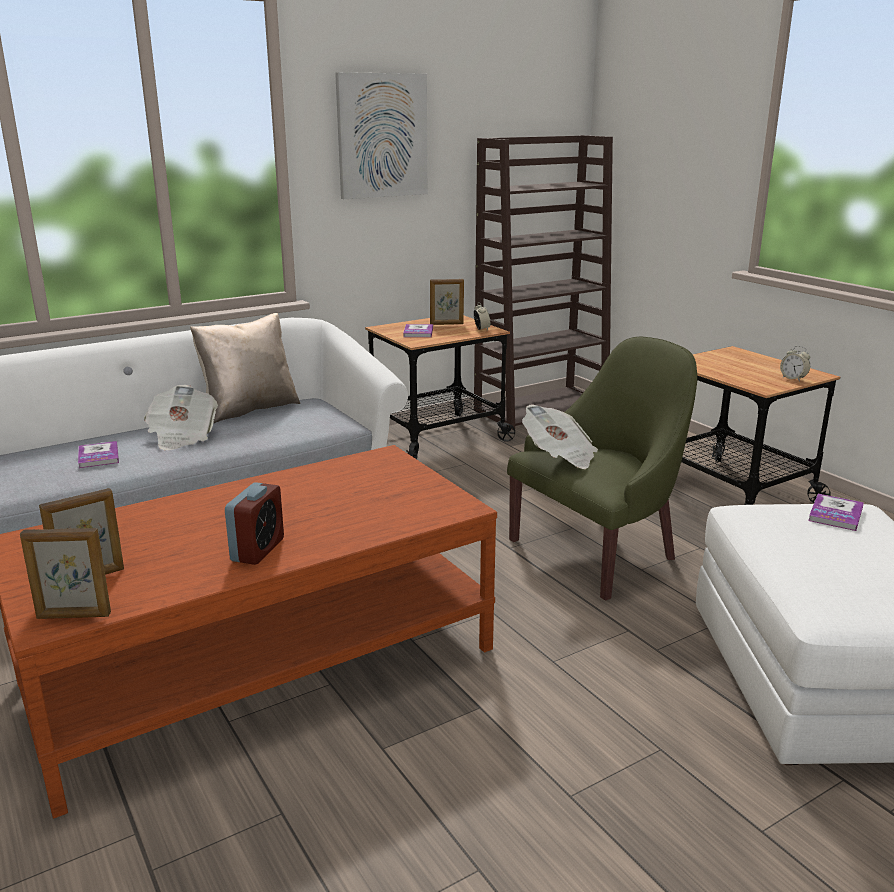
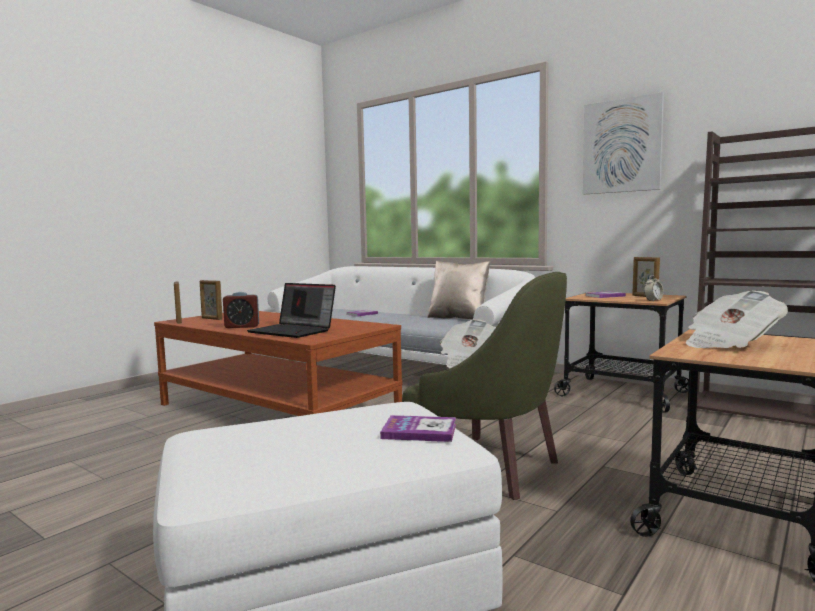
camera: 70 degrees right, 15 degrees down
newspaper [144,385,218,450] -> newspaper moved to [686,290,788,348]
alarm clock [780,346,810,382] -> none
none -> laptop [247,283,336,338]

